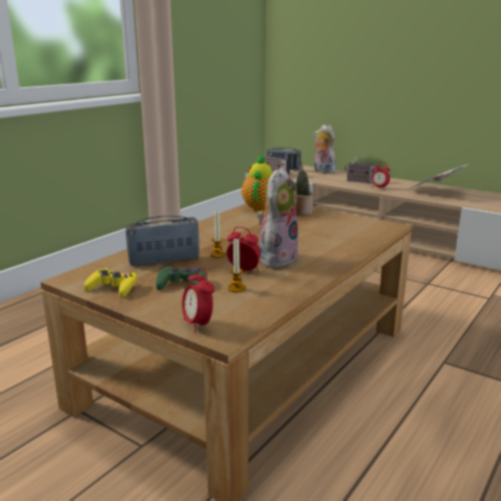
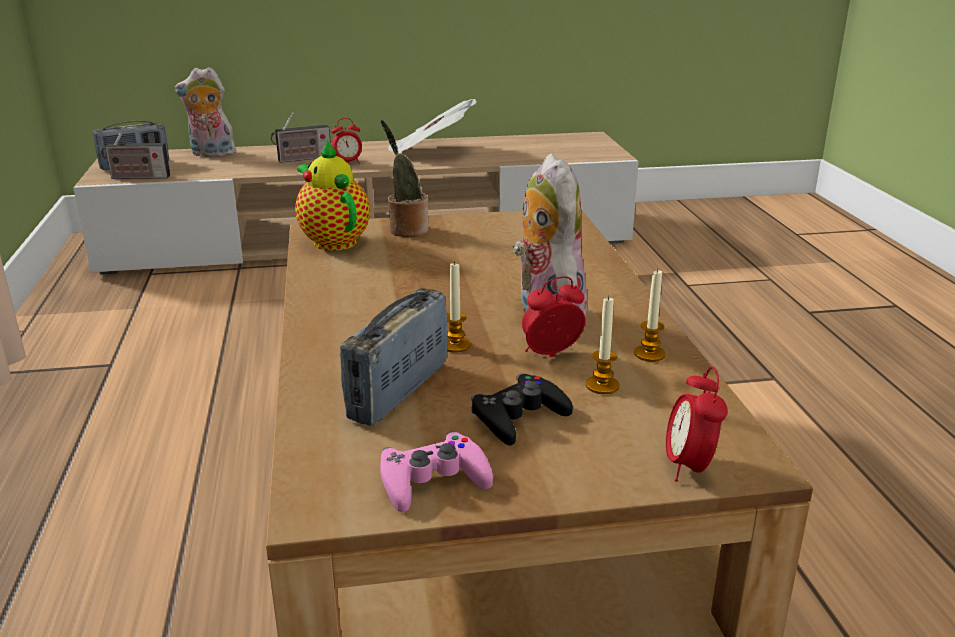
camera: 45 degrees left, 5 degrees up
yellow game controller [84,268,137,297] -> pink game controller [380,431,493,512]
green game controller [156,266,206,290] -> black game controller [471,374,573,445]
alarm clock [182,267,214,333] -> alarm clock turned 75 degrees clockwise [666,366,728,482]
none -> candle [634,269,666,362]

